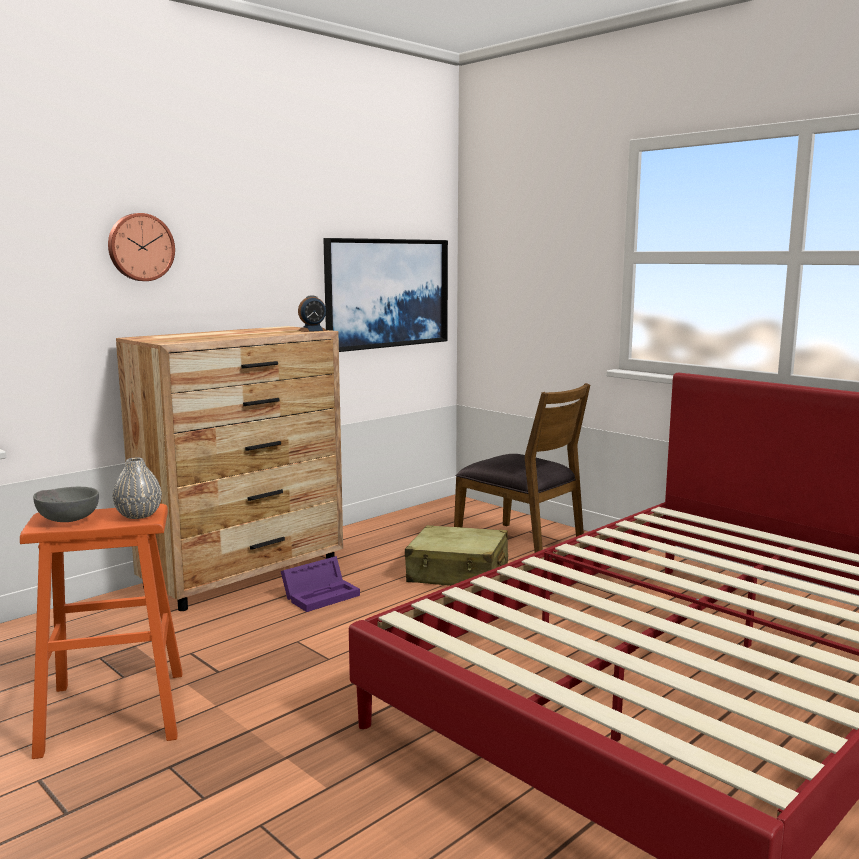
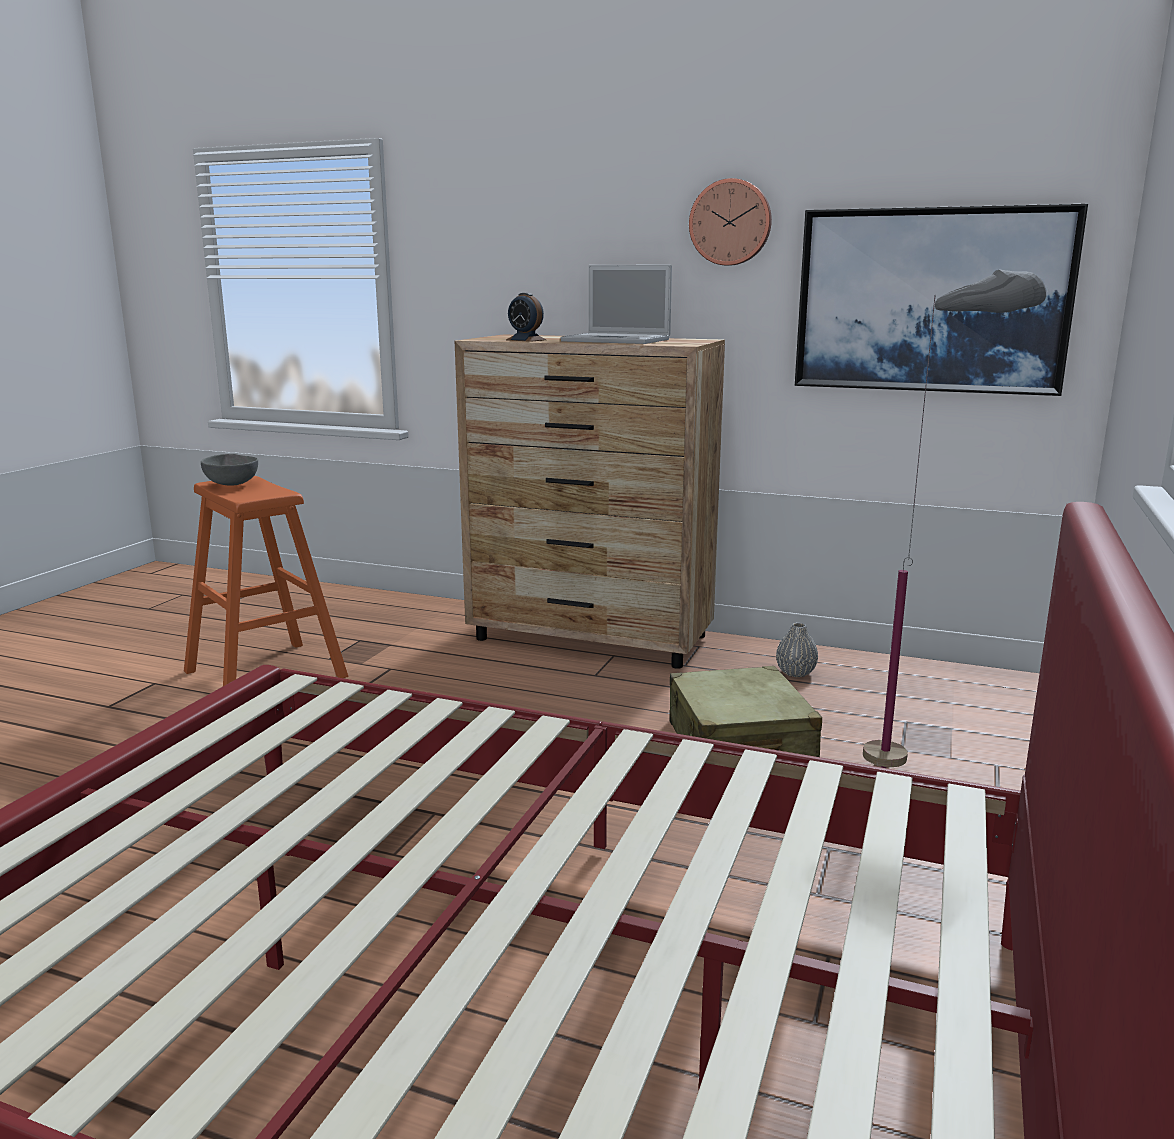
camera: 65 degrees right, 5 degrees up
wall clock [108,213,175,281] -> wall clock moved to [689,178,772,266]
grey vase [113,458,162,519] -> grey vase moved to [776,623,818,677]
purple storage box [281,556,360,612] -> none
alarm clock [298,295,328,332] -> alarm clock moved to [506,293,546,342]
brown chair [454,383,590,553] -> grey floor lamp [863,270,1046,768]
none -> laptop [561,264,672,344]

